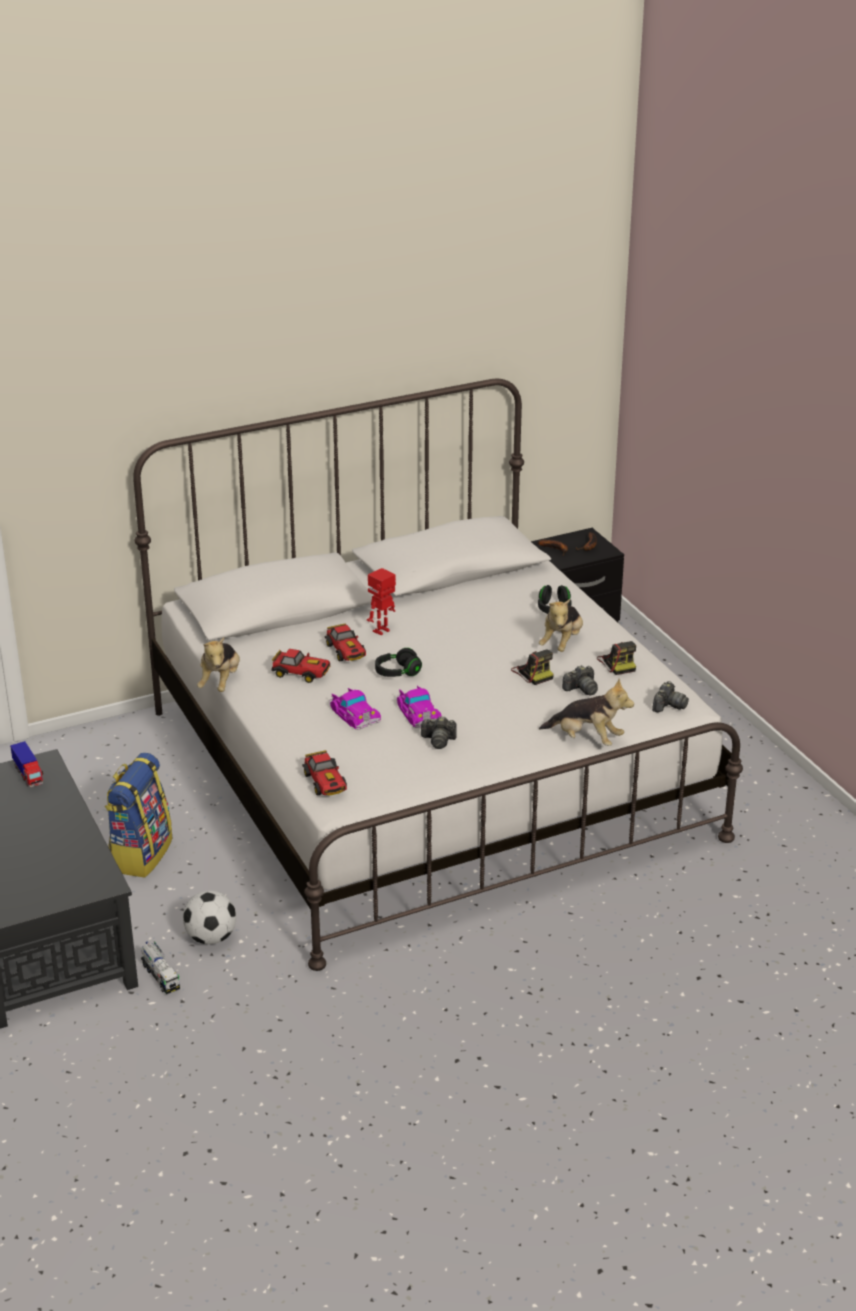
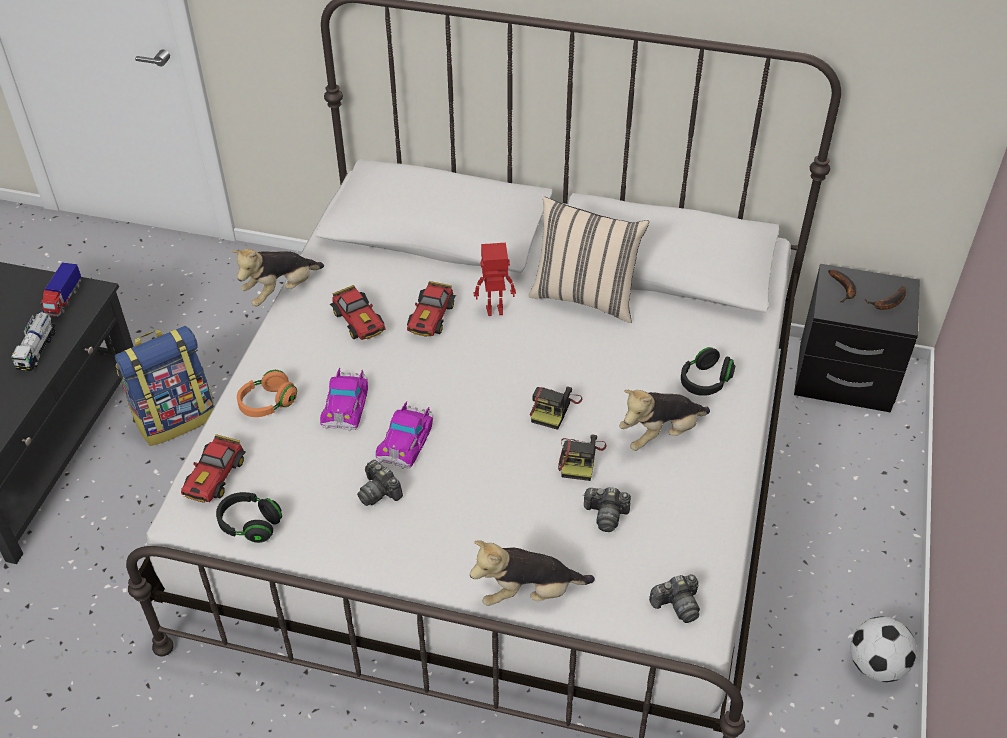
camera: 40 degrees right, 15 degrees up
toy truck [141,941,180,994] -> toy truck moved to [11,310,56,371]
football [183,891,236,944] -> football moved to [850,617,917,682]
black headphones [375,648,422,677] -> black headphones moved to [216,492,282,543]
plush toy [539,678,634,746] -> plush toy turned 105 degrees clockwise [470,540,595,606]
camera [597,641,636,675] -> camera moved to [530,386,582,430]
none -> orange headphones [237,370,297,417]
none -> beige pillow [528,197,649,323]

